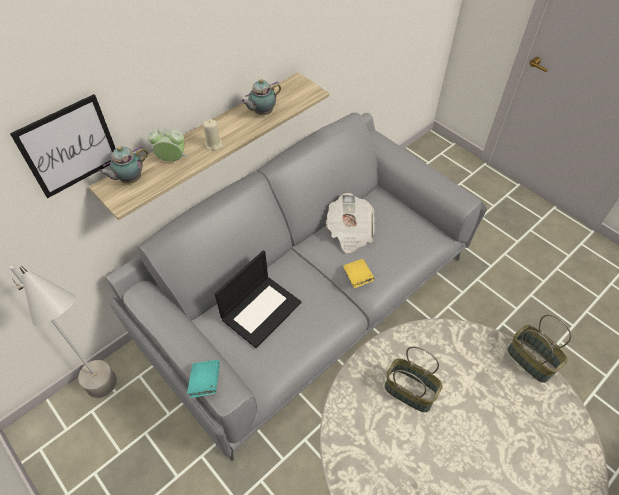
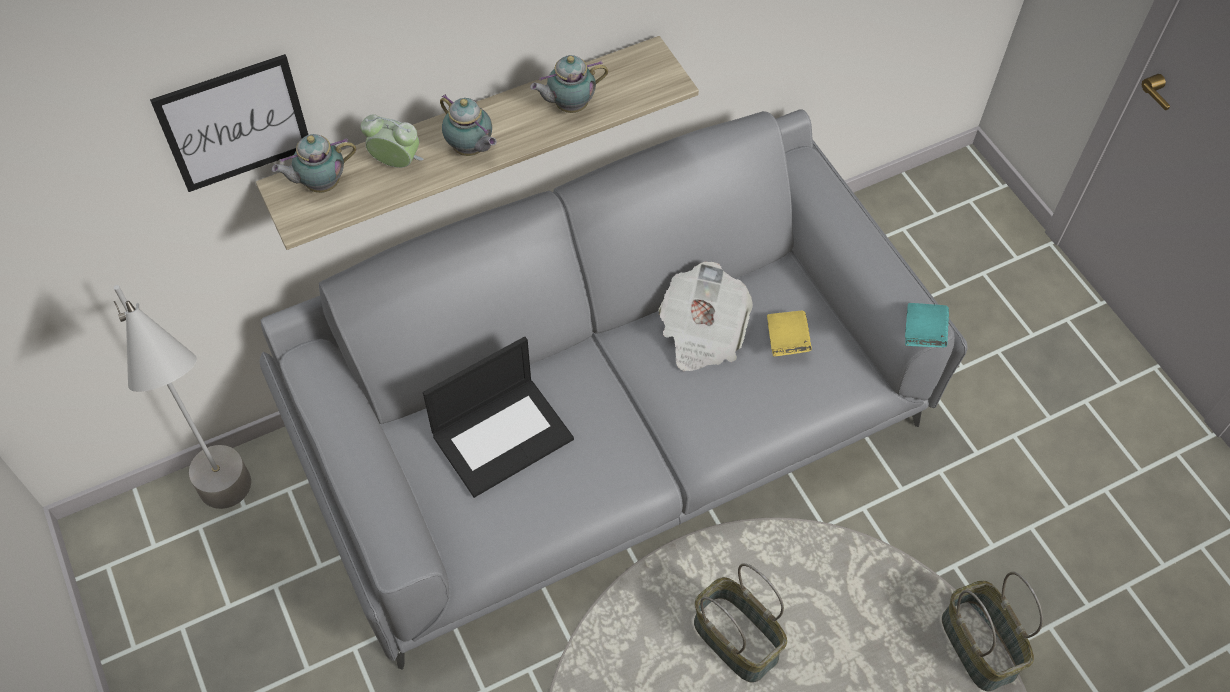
camera: 15 degrees right, 5 degrees up
turquoise book [187,360,220,398] -> turquoise book moved to [905,303,949,347]
beige candle [203,119,223,151] -> teapot [440,94,497,156]
yellow book [343,259,375,288] -> yellow book moved to [767,311,812,356]

